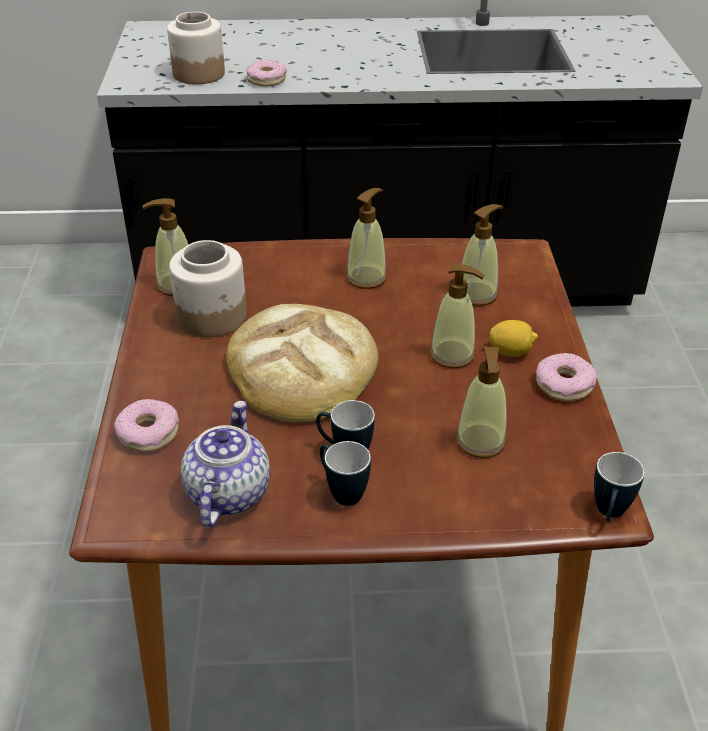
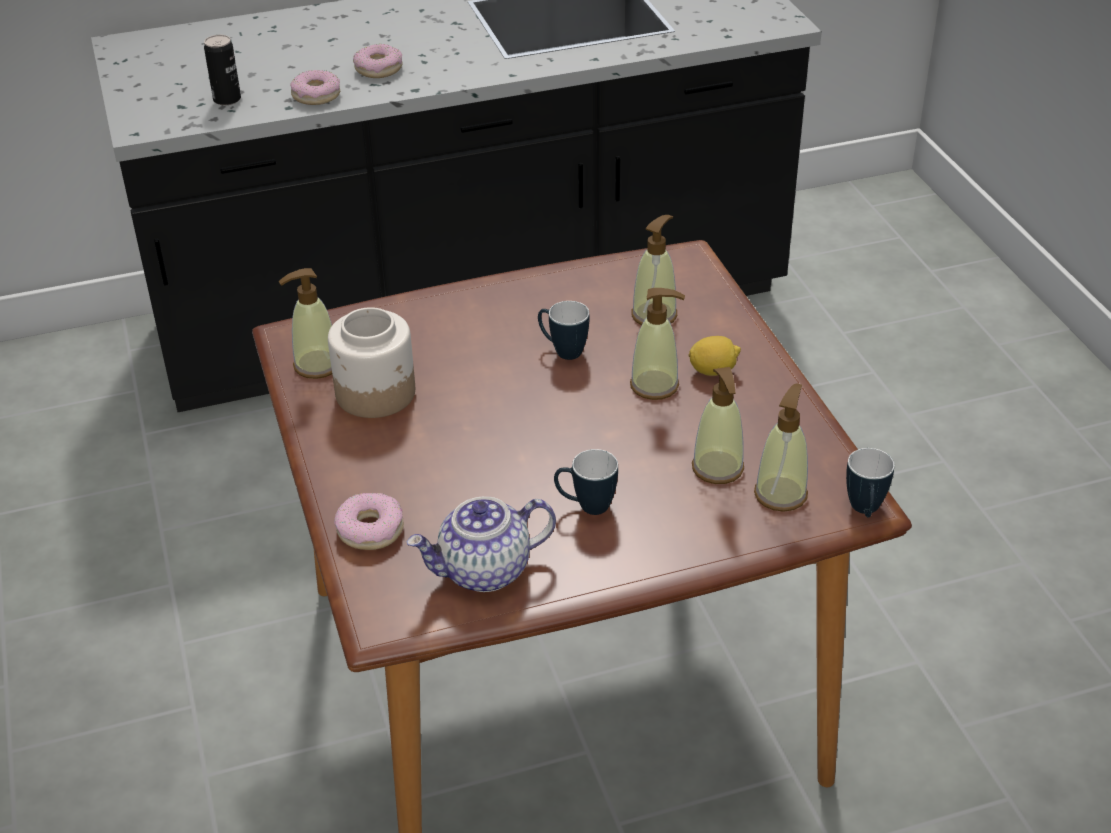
camera: 15 degrees left, 0 degrees up
jar [167,12,225,85] -> can [204,35,241,106]
teapot [181,400,270,528] -> teapot turned 105 degrees counterclockwise [406,497,556,592]
bread [226,304,378,423] -> none
mug [320,441,371,506] -> mug moved to [538,301,589,360]
soap dispenser [346,188,387,289] -> soap dispenser moved to [754,383,808,512]
donut [536,353,597,401] -> donut moved to [353,44,403,78]

